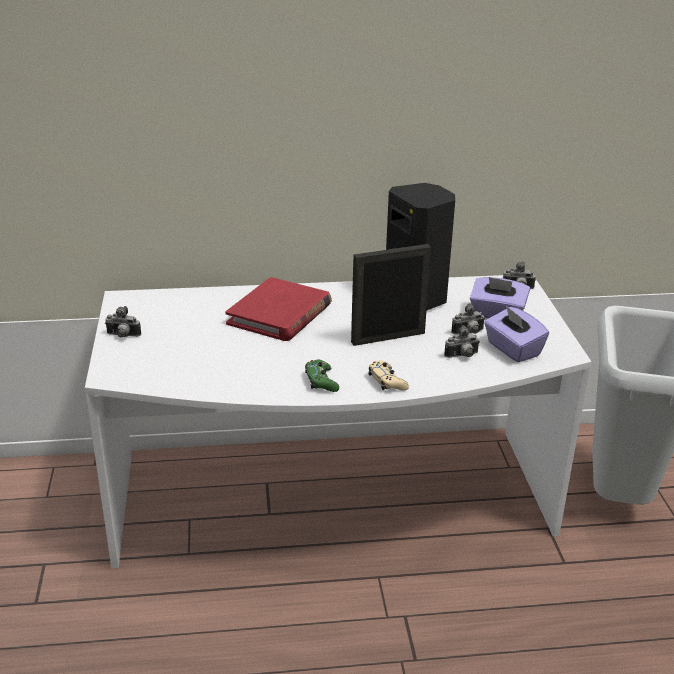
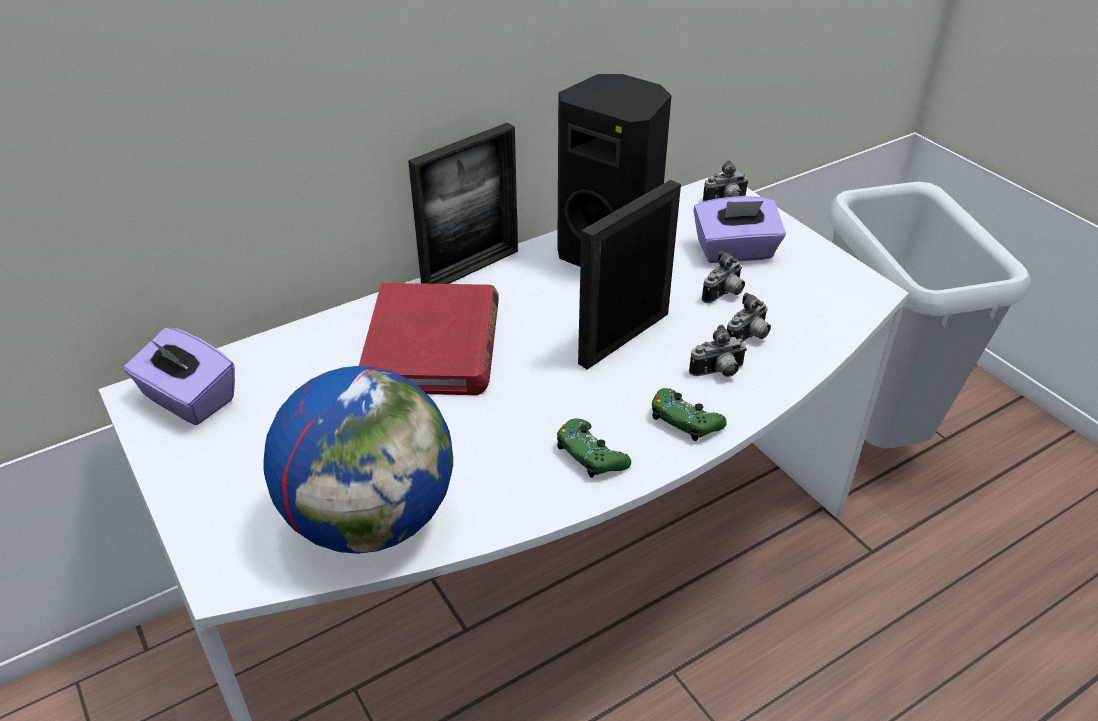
camera: 25 degrees left, 10 degrees up
camera [105,306,141,338] -> camera moved to [689,325,747,377]
beige game controller [369,360,409,391] -> green game controller [652,388,727,441]
purple tissue box [484,306,549,362] -> purple tissue box moved to [124,327,235,425]
none -> globe [263,366,453,554]
none -> picture frame [408,122,518,284]

